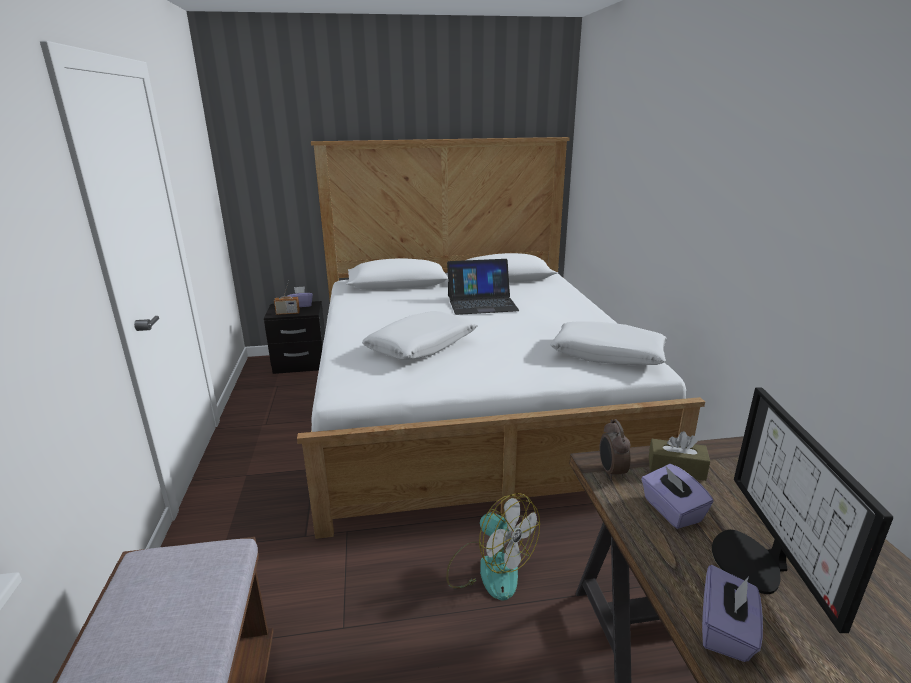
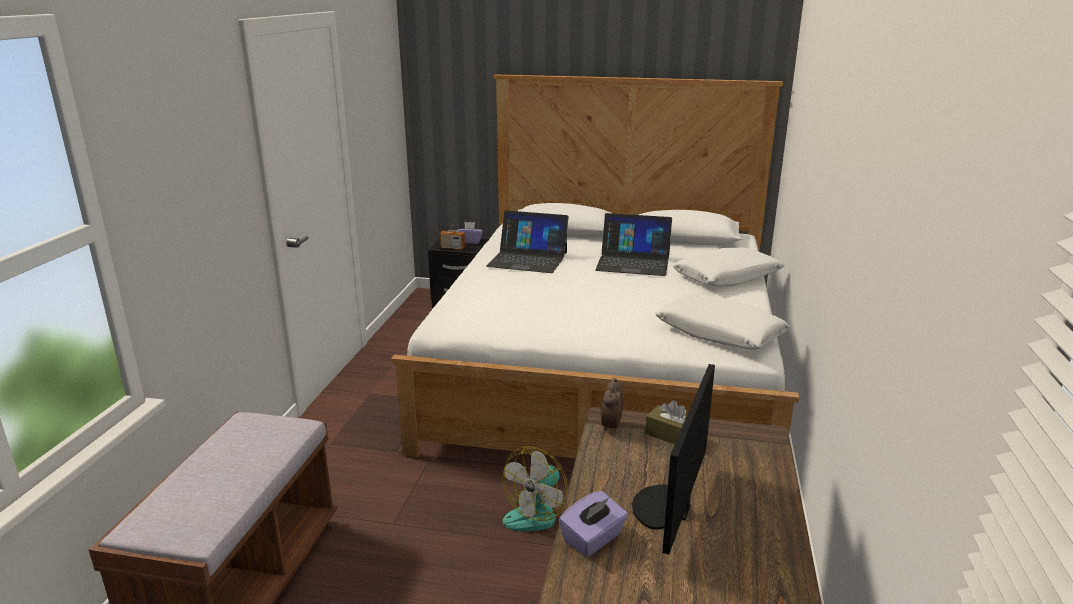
camera: 20 degrees right, 0 degrees up
white pillow [362,311,478,360] -> white pillow moved to [673,247,785,286]
fan [446,493,540,600] -> fan turned 60 degrees clockwise [502,446,568,531]
purple tissue box [641,464,714,529] -> none
none -> laptop [486,210,569,273]

